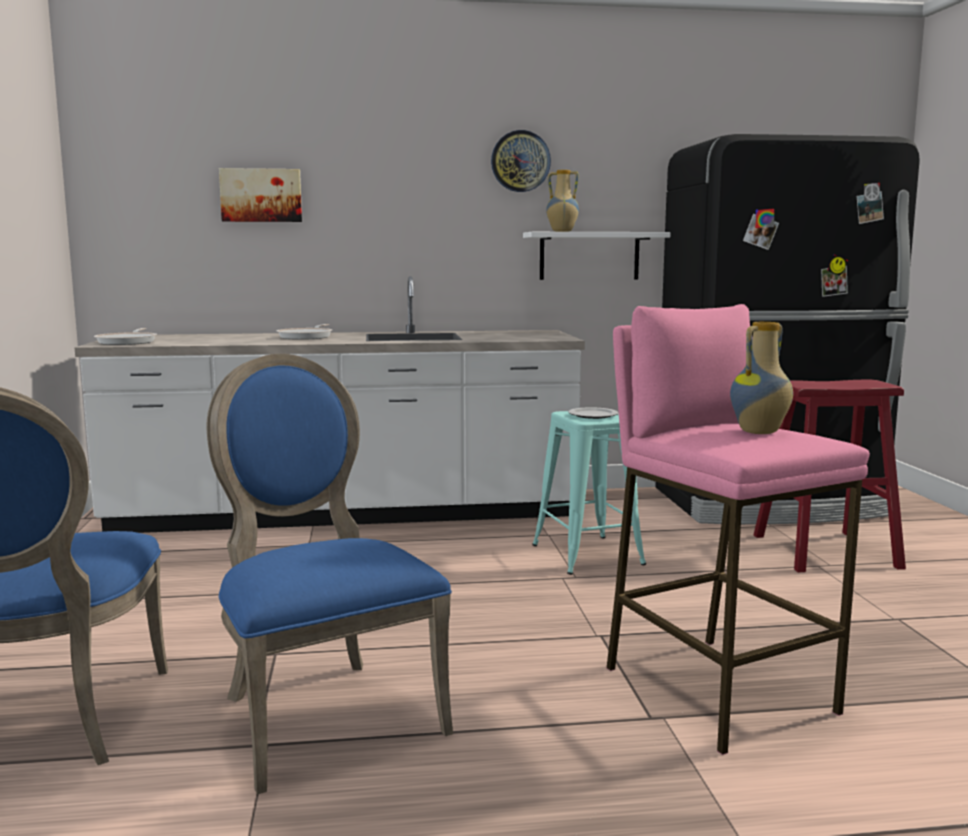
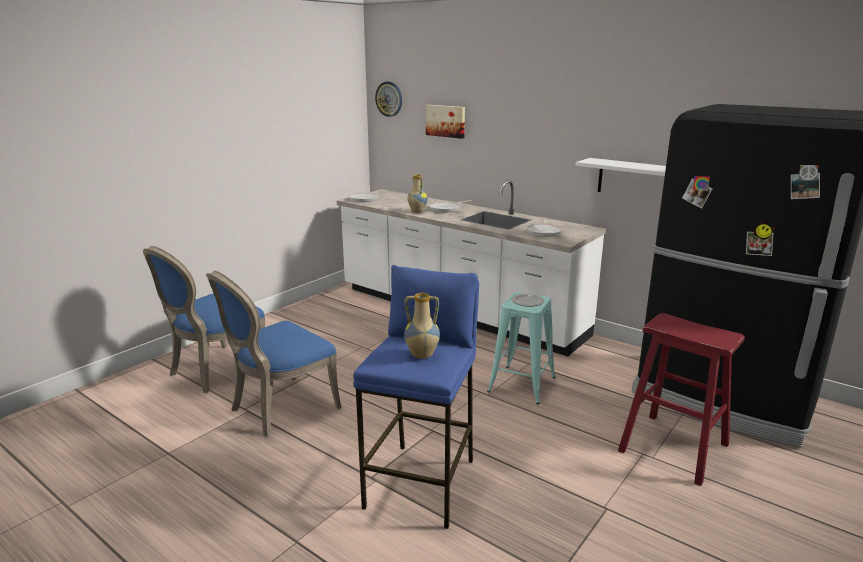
camera: 45 degrees right, 10 degrees up
blue chair [206,354,453,795] -> blue chair turned 150 degrees counterclockwise [206,271,341,437]
wall clock [491,130,551,192] -> wall clock moved to [375,81,402,117]
vase [546,170,579,232] -> vase moved to [408,174,428,213]
pink stool [607,304,870,755] -> blue stool [353,265,479,529]
none -> frying pan [526,218,563,237]

